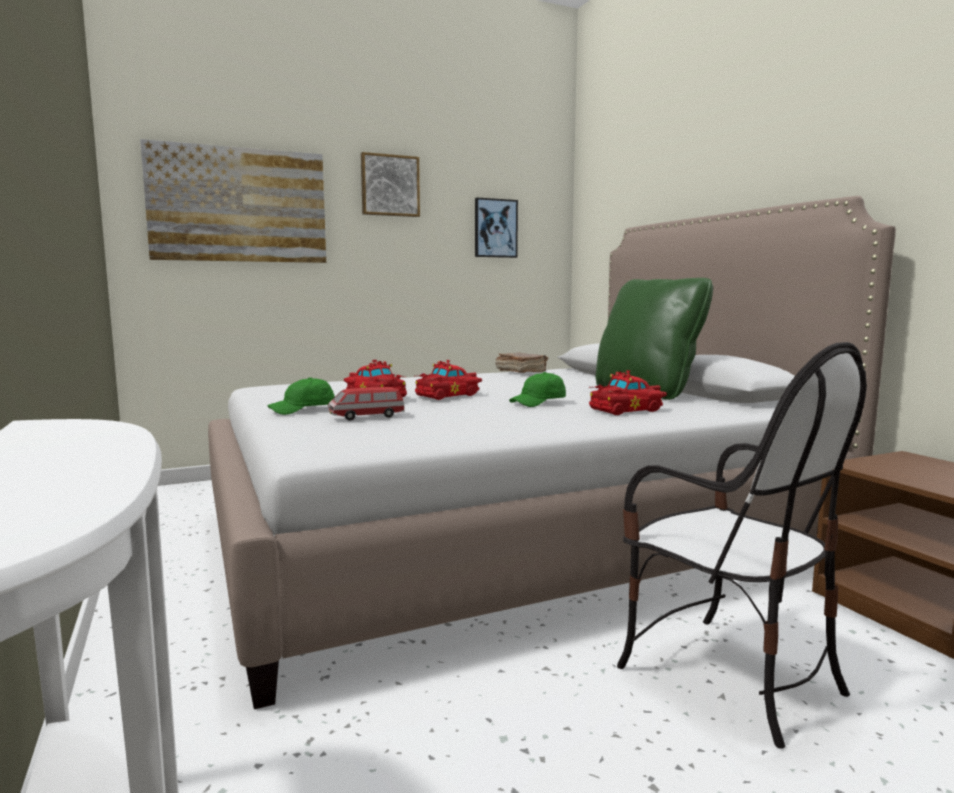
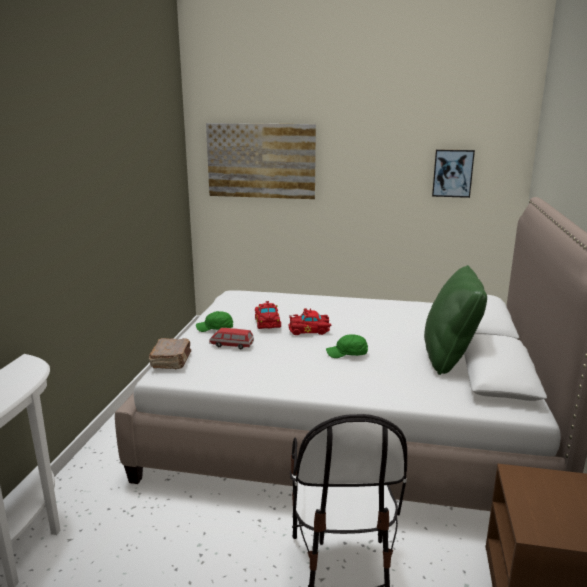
camera: 35 degrees right, 10 degrees up
picture [361,152,420,217] -> none
brown book [495,353,548,373] -> brown book moved to [149,338,191,369]
red toy car [589,370,667,415] -> none

